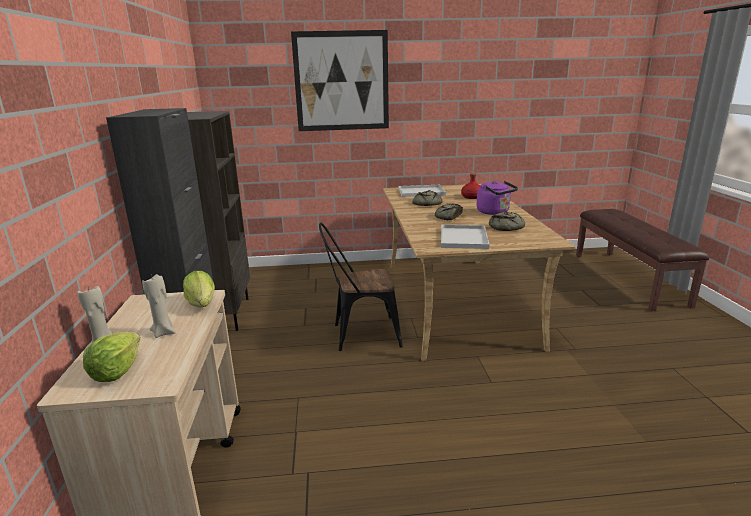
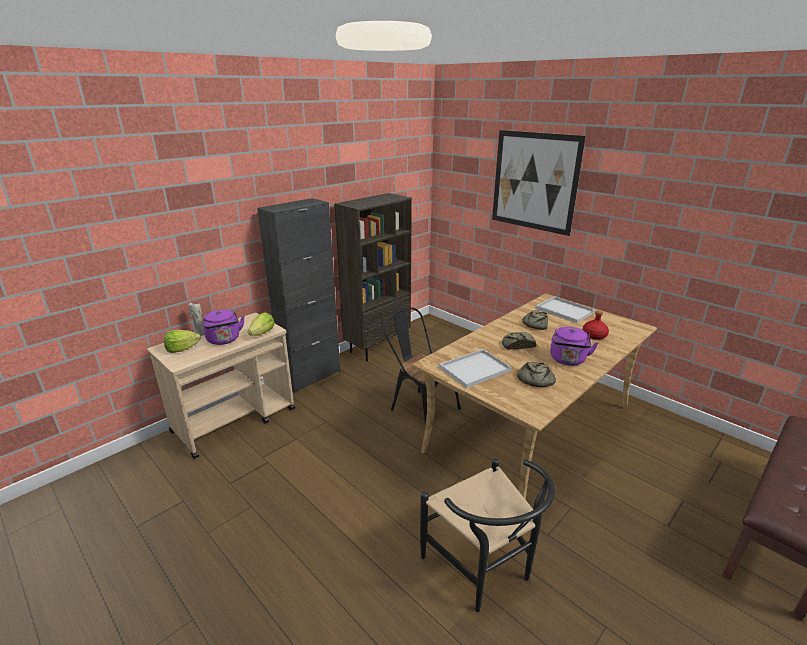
camera: 50 degrees right, 5 degrees up
beige candle [142,274,176,338] -> purple kettle [203,309,245,345]
none -> black chair [420,458,555,612]

